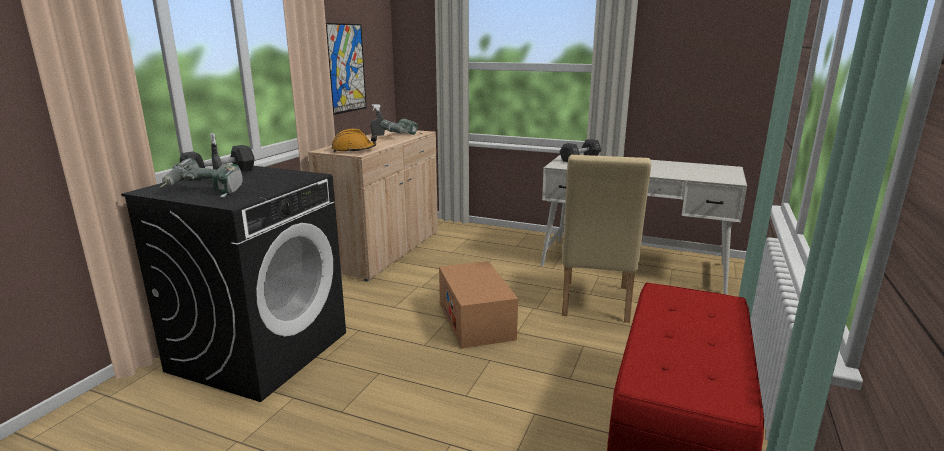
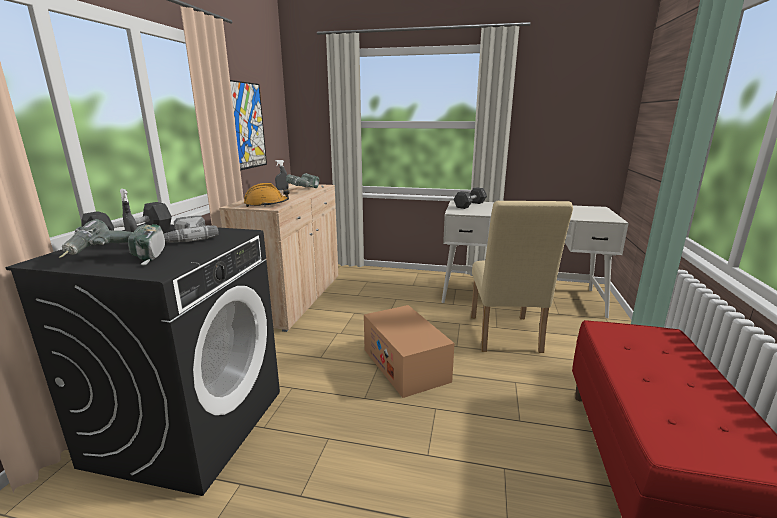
camera: 10 degrees left, 0 degrees up
none -> power drill [164,215,219,243]

